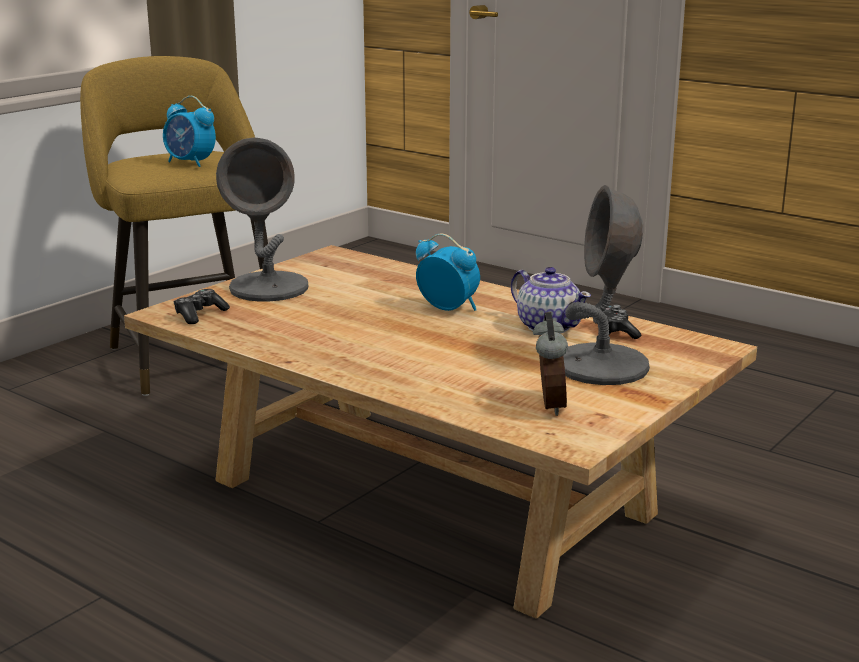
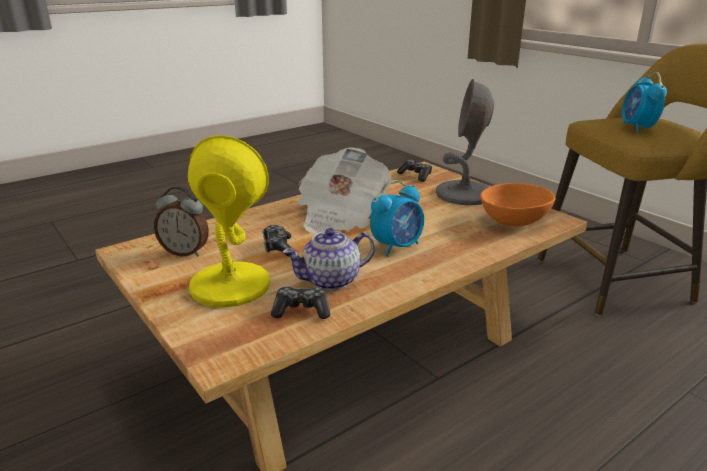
camera: 105 degrees right, 5 degrees up
alarm clock [163,96,216,167] -> alarm clock turned 45 degrees counterclockwise [622,72,667,132]
grey table lamp [563,185,650,385] -> yellow table lamp [188,135,271,308]
none -> game controller [262,225,292,257]
none -> newspaper [298,147,392,234]
none -> orange bowl [480,183,556,226]

